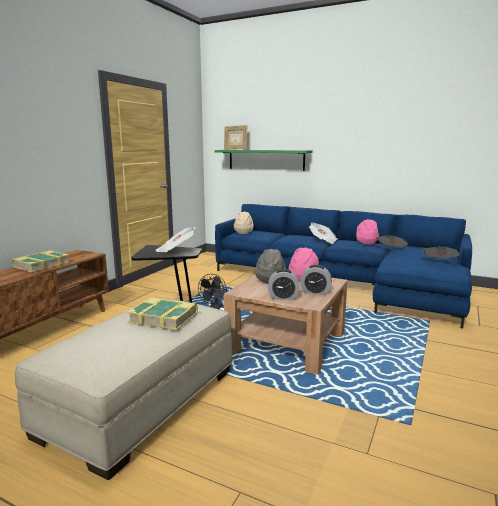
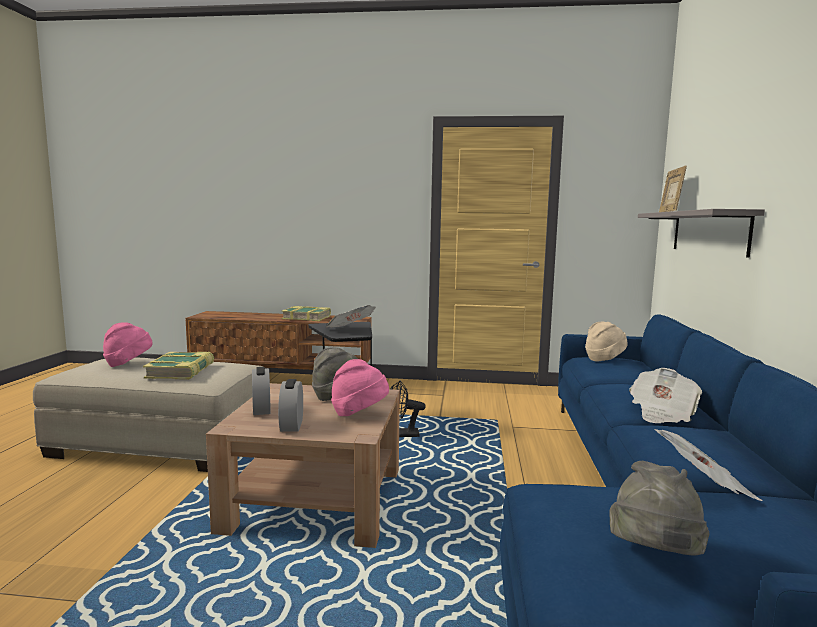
camera: 70 degrees right, 5 degrees down
green shelf [215,150,313,171] -> grey shelf [638,209,765,258]
pink hat [356,219,379,245] -> pink hat moved to [103,322,153,367]
newspaper [422,247,460,259] -> grey hat [609,461,709,555]

